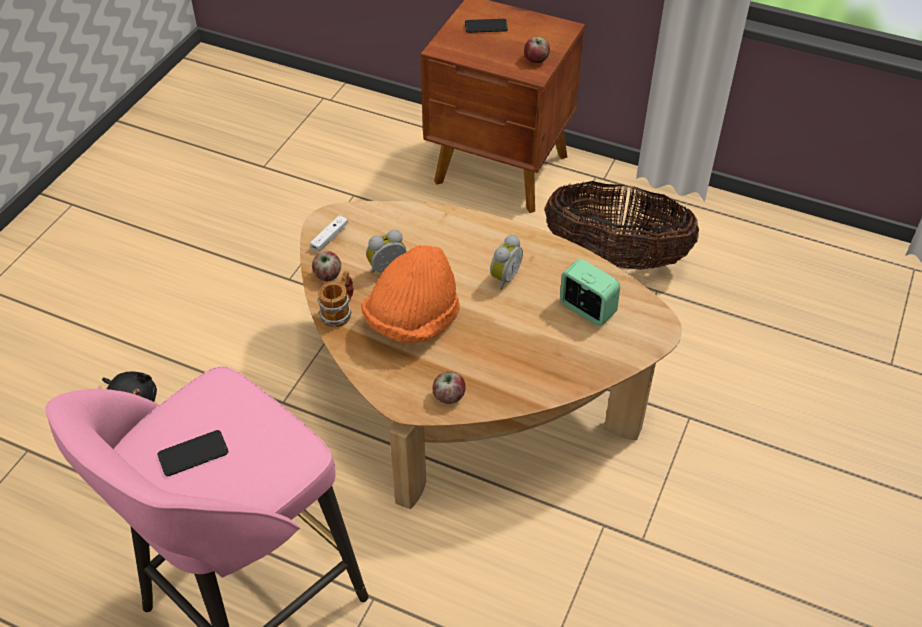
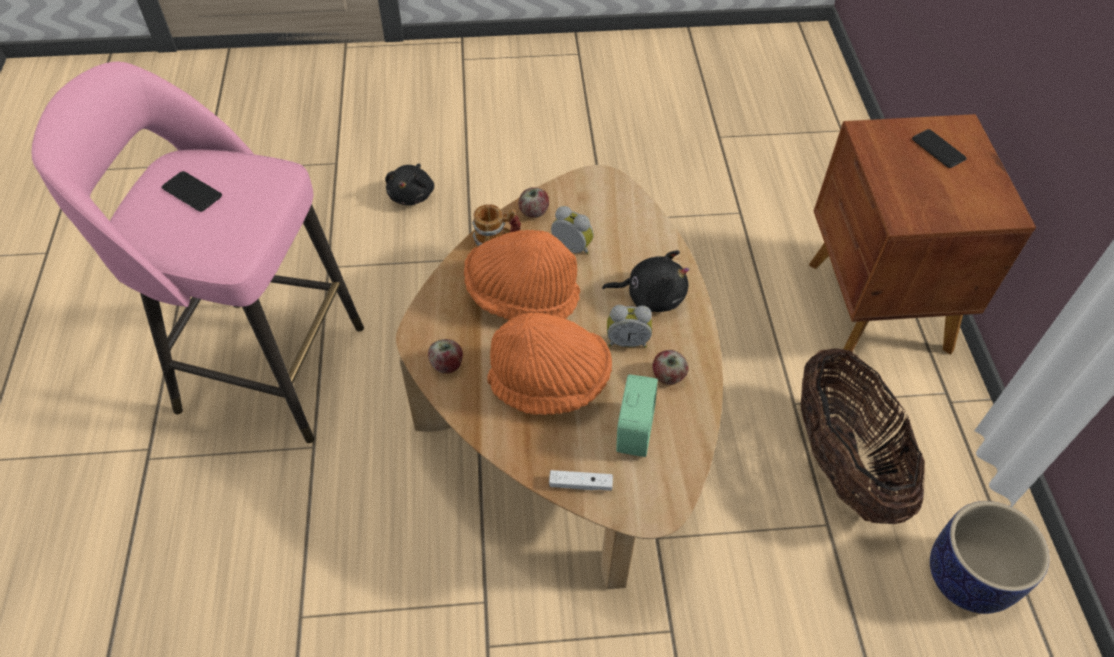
camera: 60 degrees right, 5 degrees up
white game controller [310,215,348,252] -> white game controller moved to [549,470,613,491]
apple [524,37,550,63] -> apple moved to [652,350,689,385]
none -> orange hat [488,312,612,415]
none -> black plush toy [602,250,689,312]
none -> planter [930,501,1049,614]

